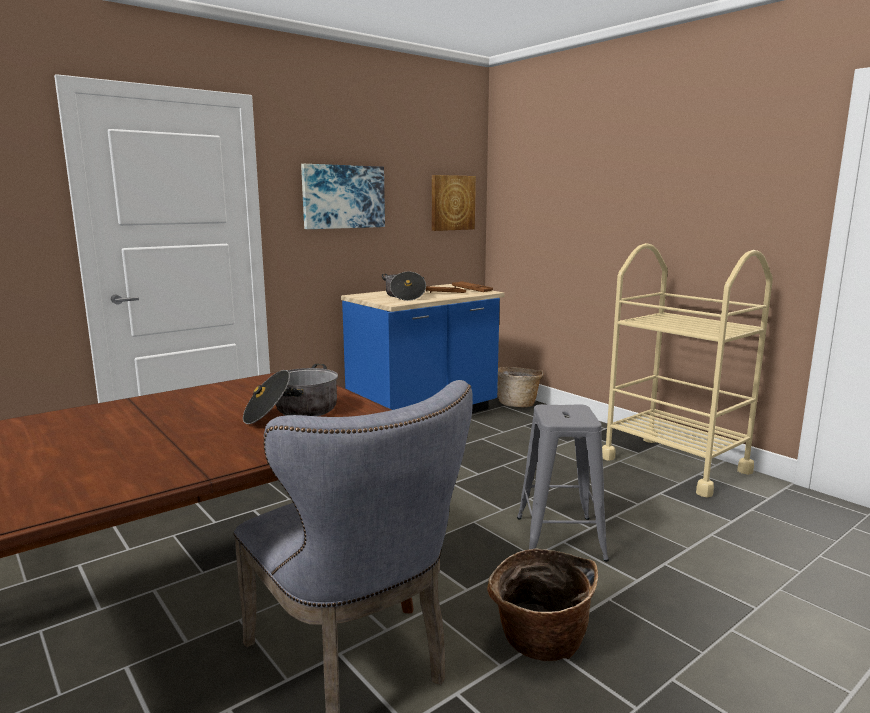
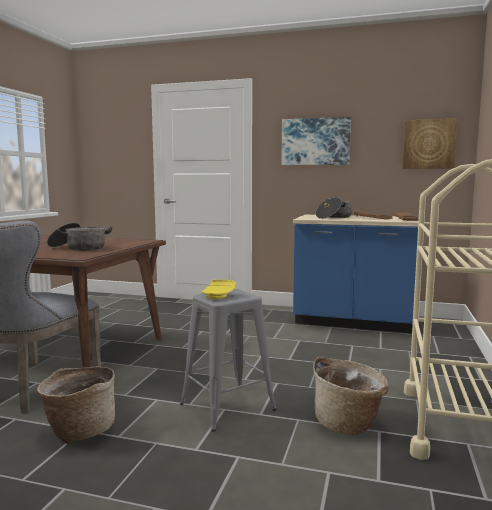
camera: 55 degrees right, 5 degrees down
basket [497,367,544,407] -> basket moved to [313,357,389,435]
none -> yellow plate [200,280,236,299]

